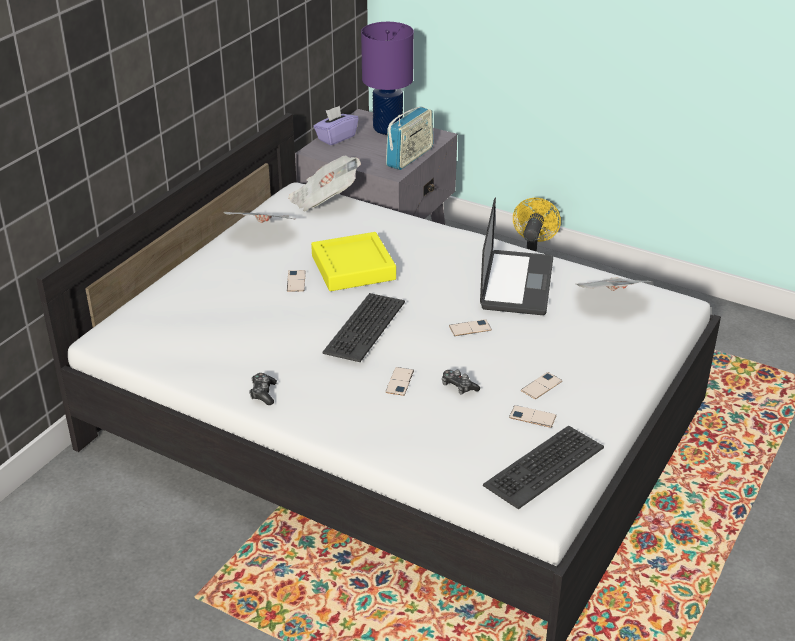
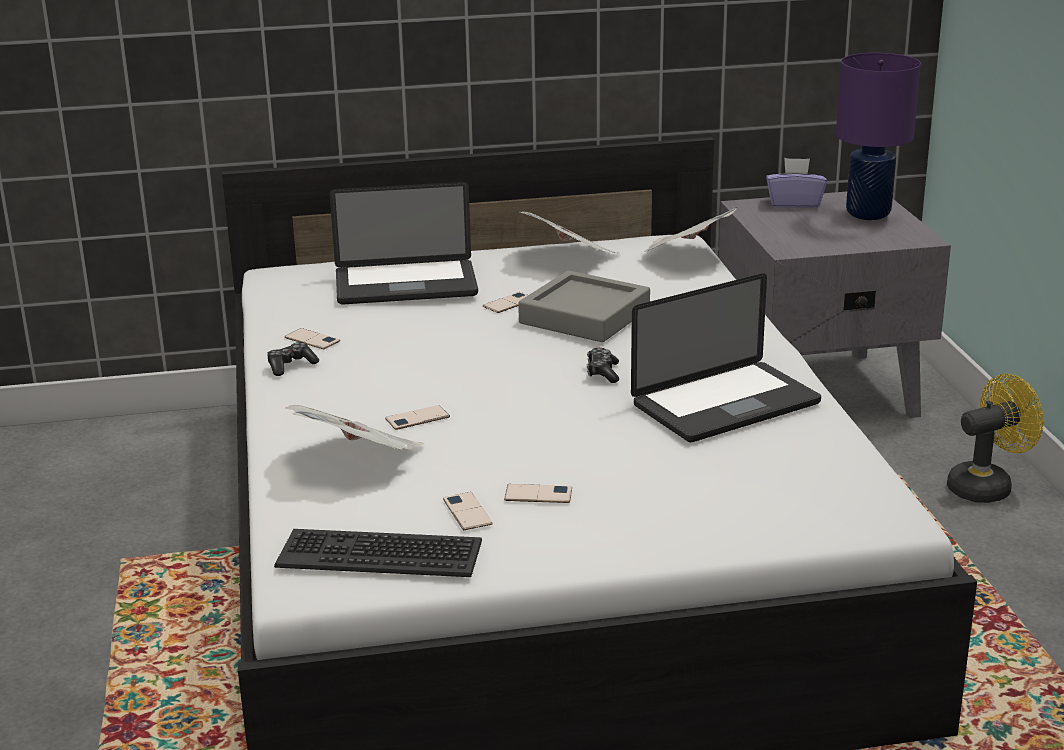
camera: 50 degrees right, 10 degrees down
yellow tray [311,232,396,291] -> grey tray [518,271,650,342]
keyboard [323,293,405,362] -> none
radio [386,107,433,170] -> none
game controller [442,370,480,395] -> game controller moved to [587,348,619,383]
phone [449,319,492,336] -> phone moved to [285,328,340,349]
newspaper [574,277,653,291] -> newspaper moved to [286,405,425,450]
none -> laptop [330,182,478,304]

